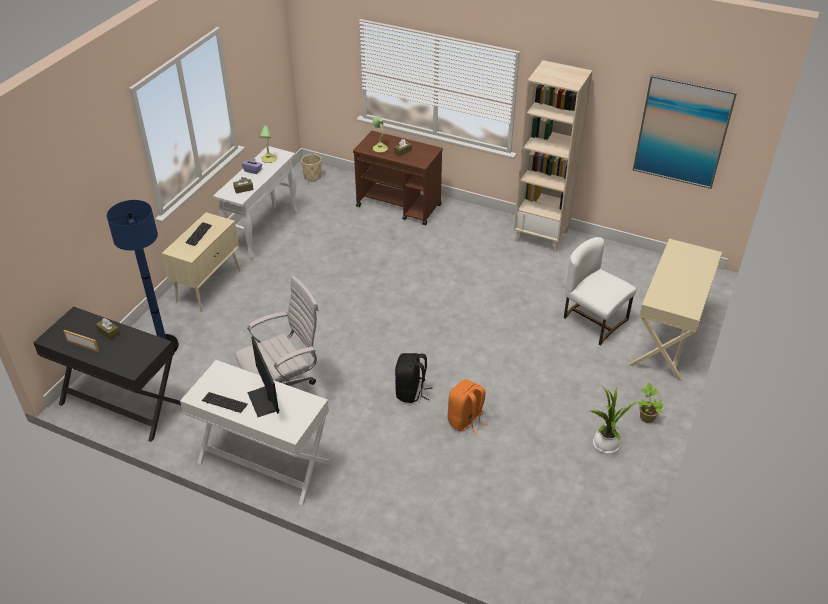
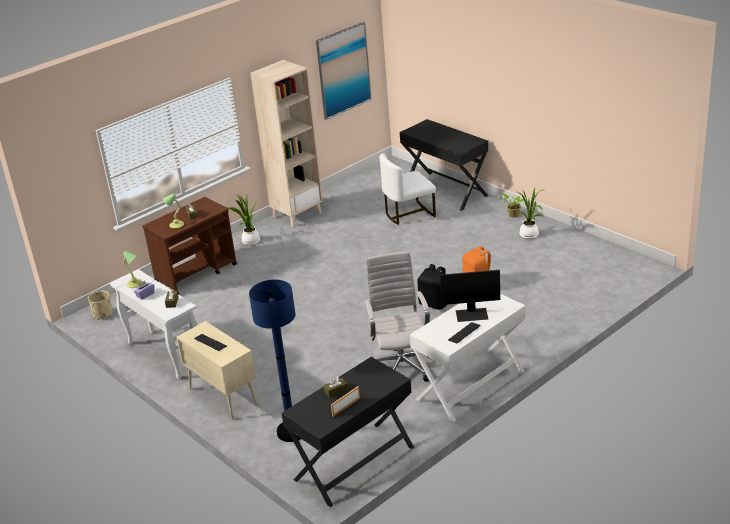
camera: 65 degrees left, 10 degrees down
beige desk [629,239,722,381] -> black desk [400,119,488,211]
none -> potted plant [227,194,260,245]

